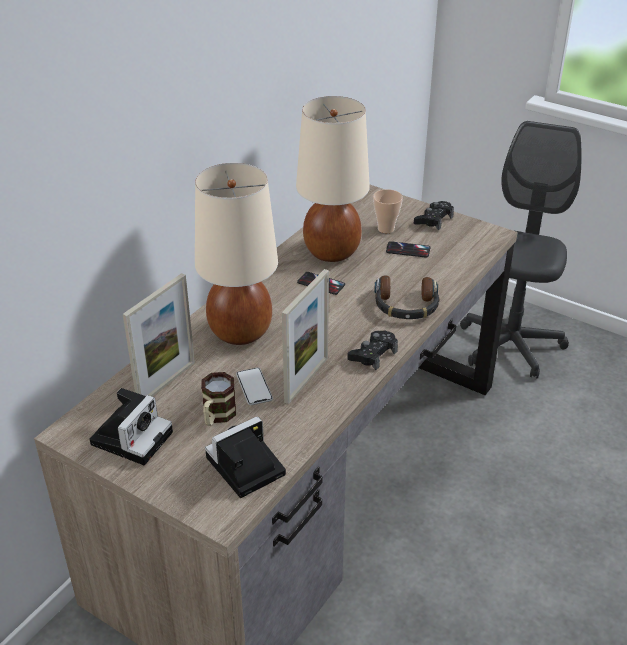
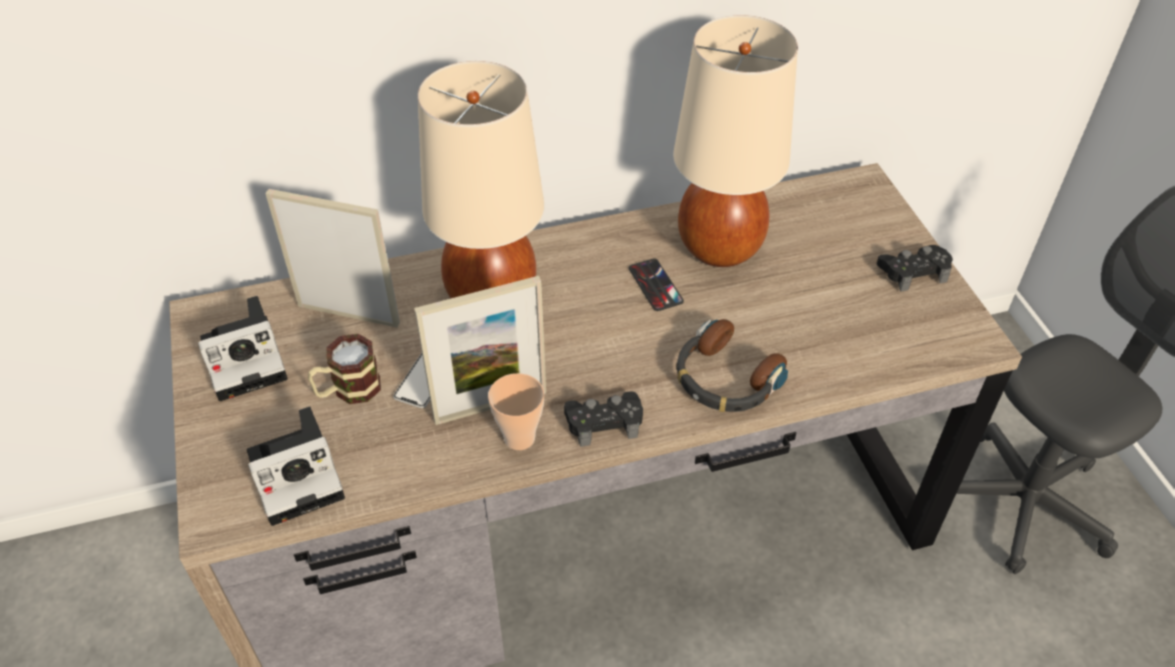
camera: 40 degrees right, 10 degrees up
picture frame [123,273,195,397] -> picture frame turned 150 degrees counterclockwise [265,189,400,328]
camera [205,416,286,498] -> camera turned 150 degrees clockwise [247,406,345,526]
cup [373,189,403,233] -> cup moved to [488,373,544,450]
phone [386,241,430,258] -> none

